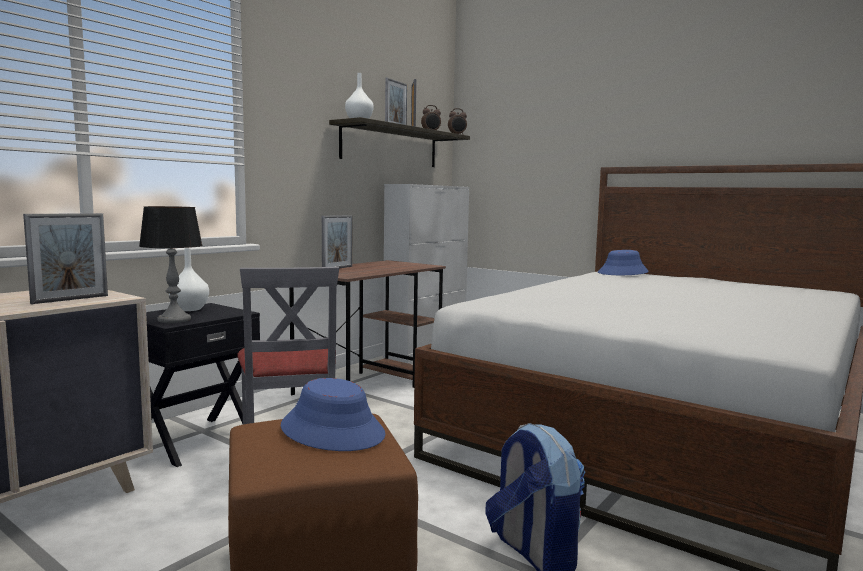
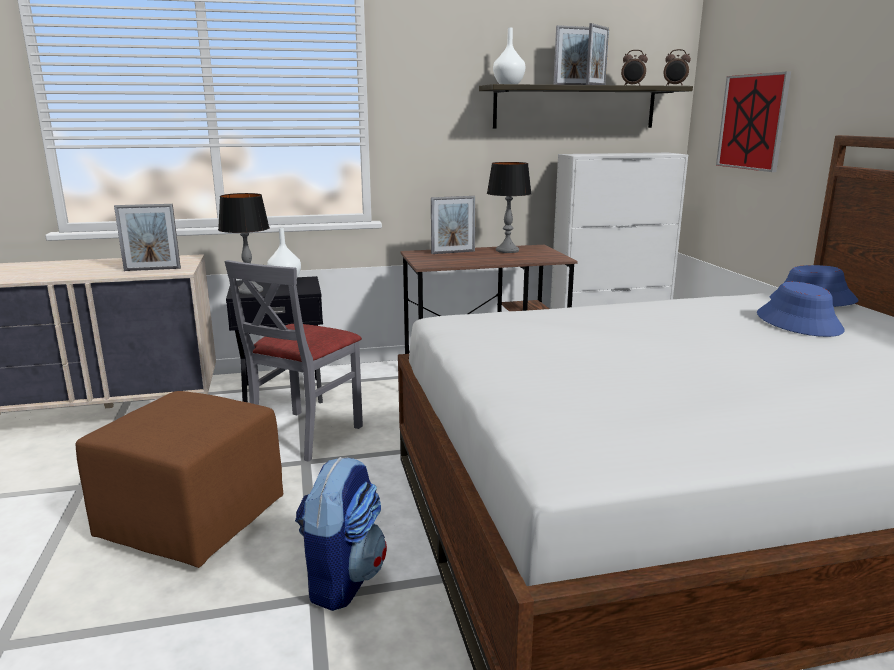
camera: 40 degrees right, 10 degrees up
blue hat [281,378,385,451] -> blue hat moved to [757,282,845,337]
none -> table lamp [487,162,532,253]
none -> picture [716,71,791,172]

